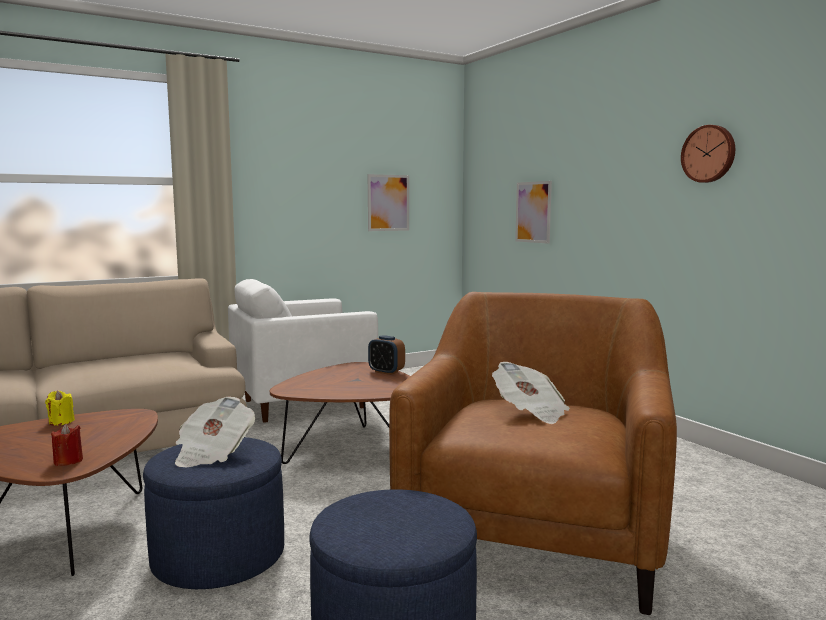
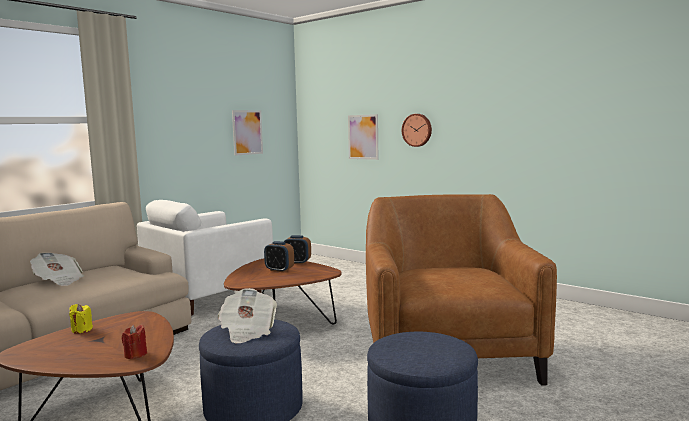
camera: 20 degrees left, 0 degrees up
newspaper [492,362,570,424] -> newspaper moved to [30,253,84,286]
wall clock [681,125,735,183] -> wall clock moved to [402,114,432,147]
none -> alarm clock [264,241,294,272]

